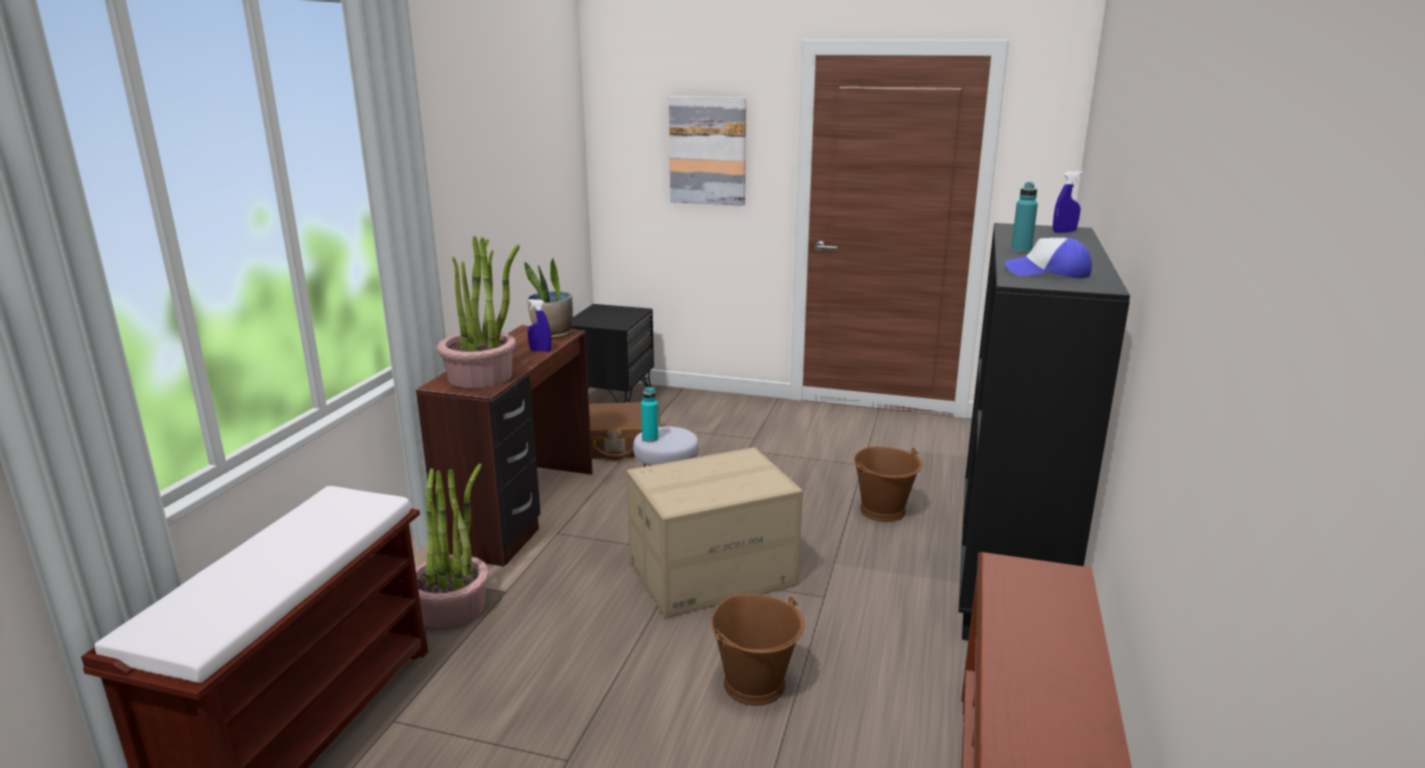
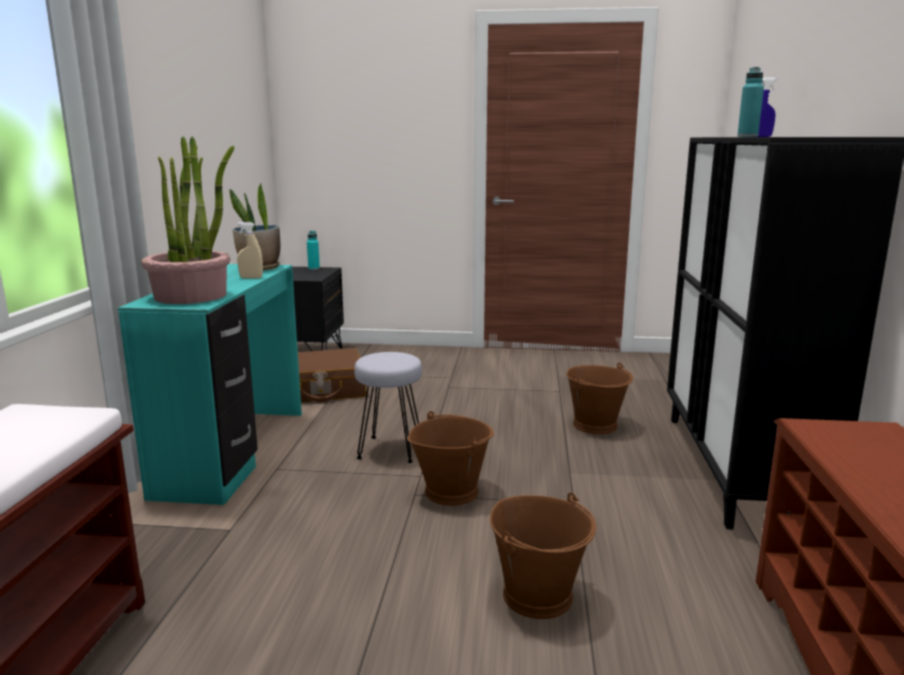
camera: 10 degrees left, 5 degrees down
potted plant [415,463,489,629] -> none
brown desk [416,325,593,567] -> turquoise desk [118,264,302,506]
blue spray bottle [528,299,551,352] -> beige spray bottle [237,222,263,279]
cardboard box [627,447,803,618] -> brown bucket [408,411,494,506]
turquoise bottle [641,387,658,442] -> turquoise bottle moved to [307,231,320,270]
picture [669,96,746,206] -> none
cap [1004,238,1092,278] -> none

